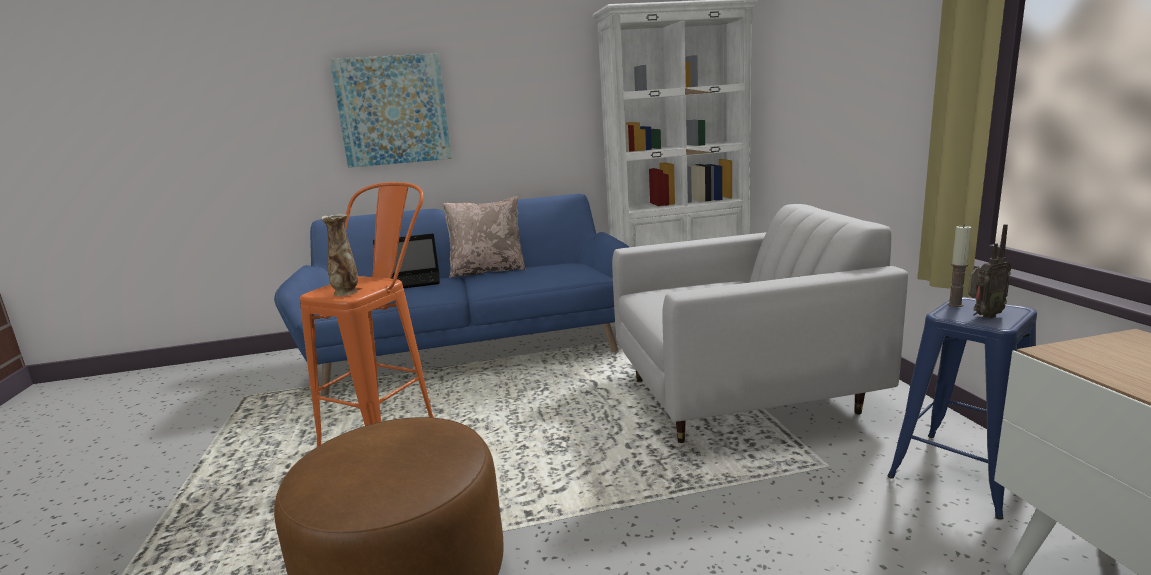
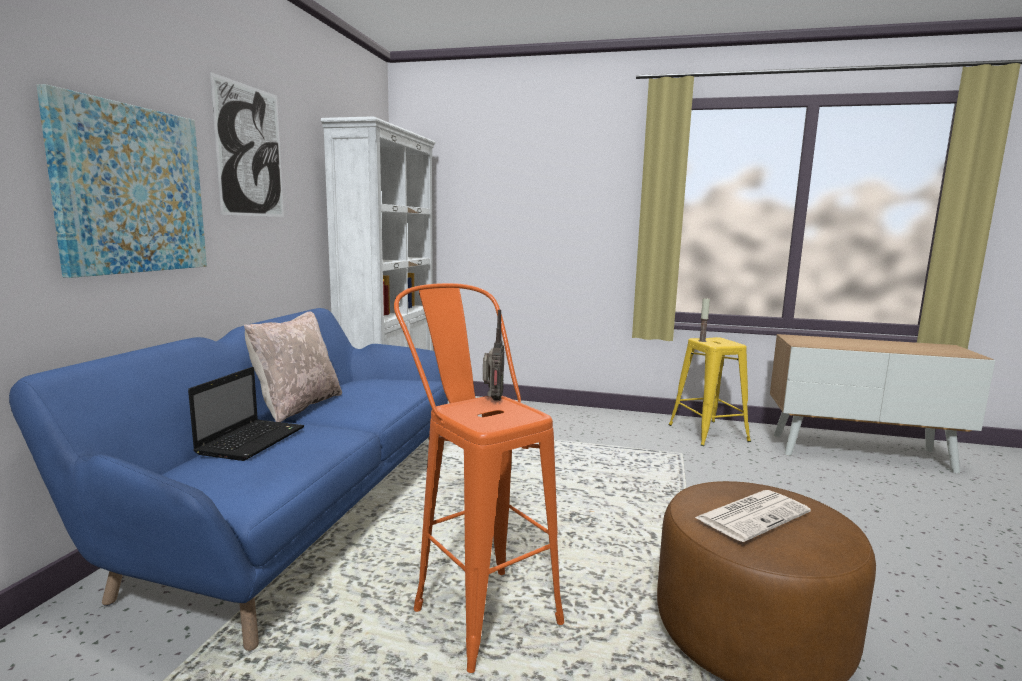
camera: 65 degrees left, 5 degrees down
vase [321,214,358,296] -> none
white armchair [612,204,908,443] -> none
blue stool [887,297,1037,520] -> yellow stool [668,337,751,446]
radio [968,224,1011,318] -> radio moved to [483,310,504,401]
none -> picture [210,72,284,217]
none -> newspaper [695,490,811,542]

